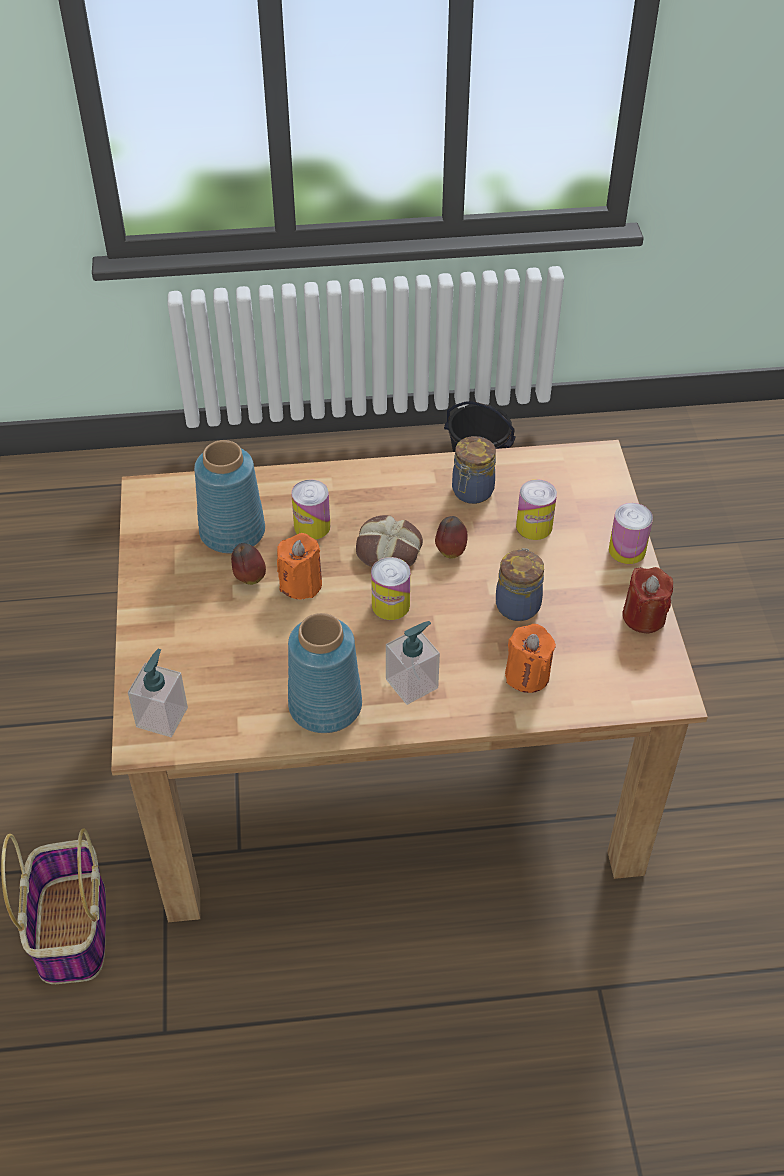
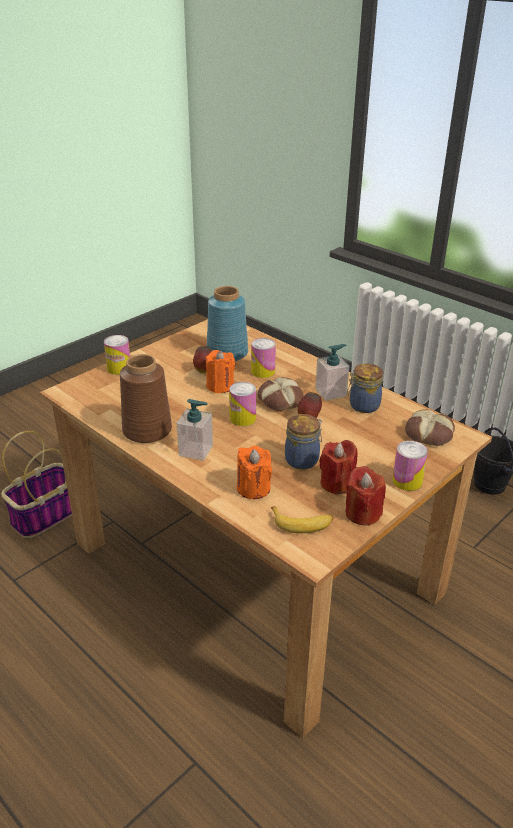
camera: 50 degrees right, 15 degrees down
soap dispenser [128,649,188,737] -> soap dispenser moved to [315,344,349,401]
blue vase [288,613,362,733] -> brown vase [120,354,172,443]
can [516,479,557,540] -> can moved to [104,335,130,375]
none -> banana [271,506,334,533]
none -> red candle [319,440,357,495]
none -> bread [405,409,455,446]

